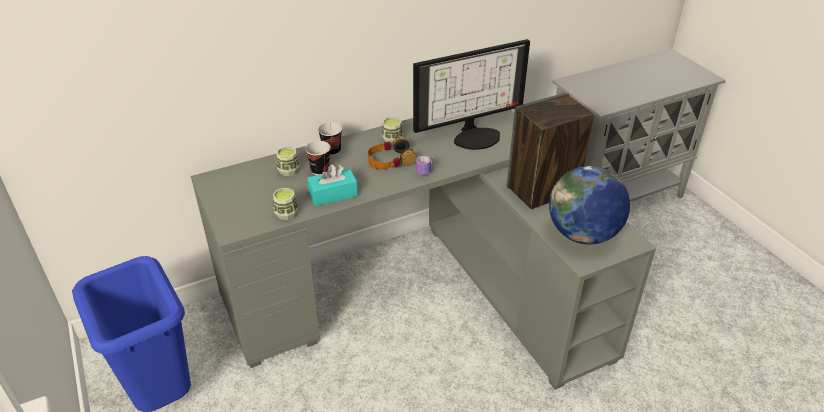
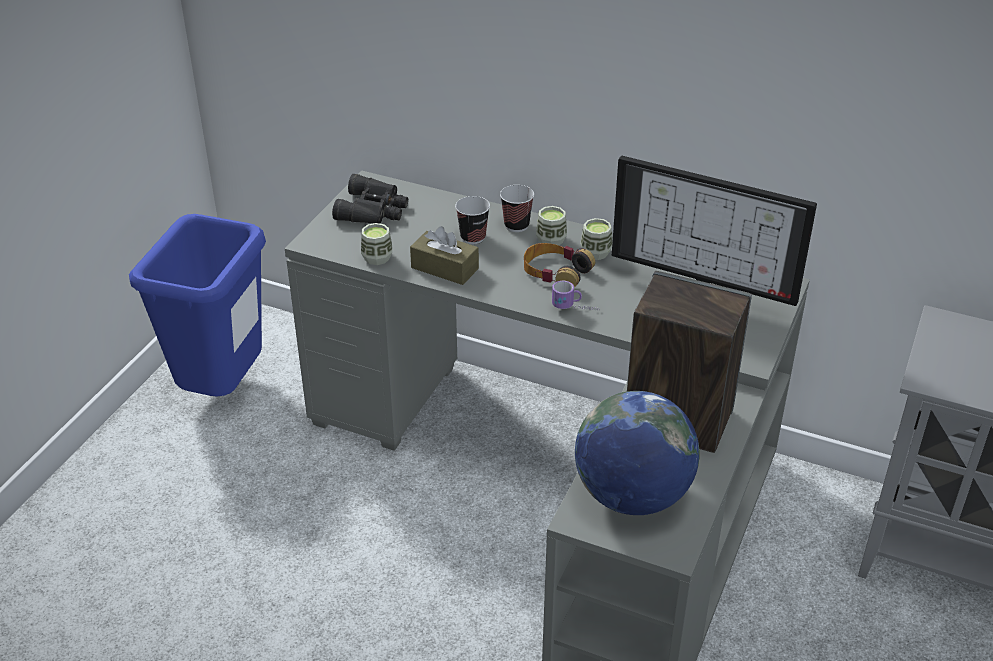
camera: 50 degrees right, 0 degrees up
cup [276,146,299,176] -> cup moved to [536,206,567,245]
turquoise tissue box [307,165,358,206] -> brown tissue box [410,226,479,285]
none -> black binoculars [332,174,408,224]

